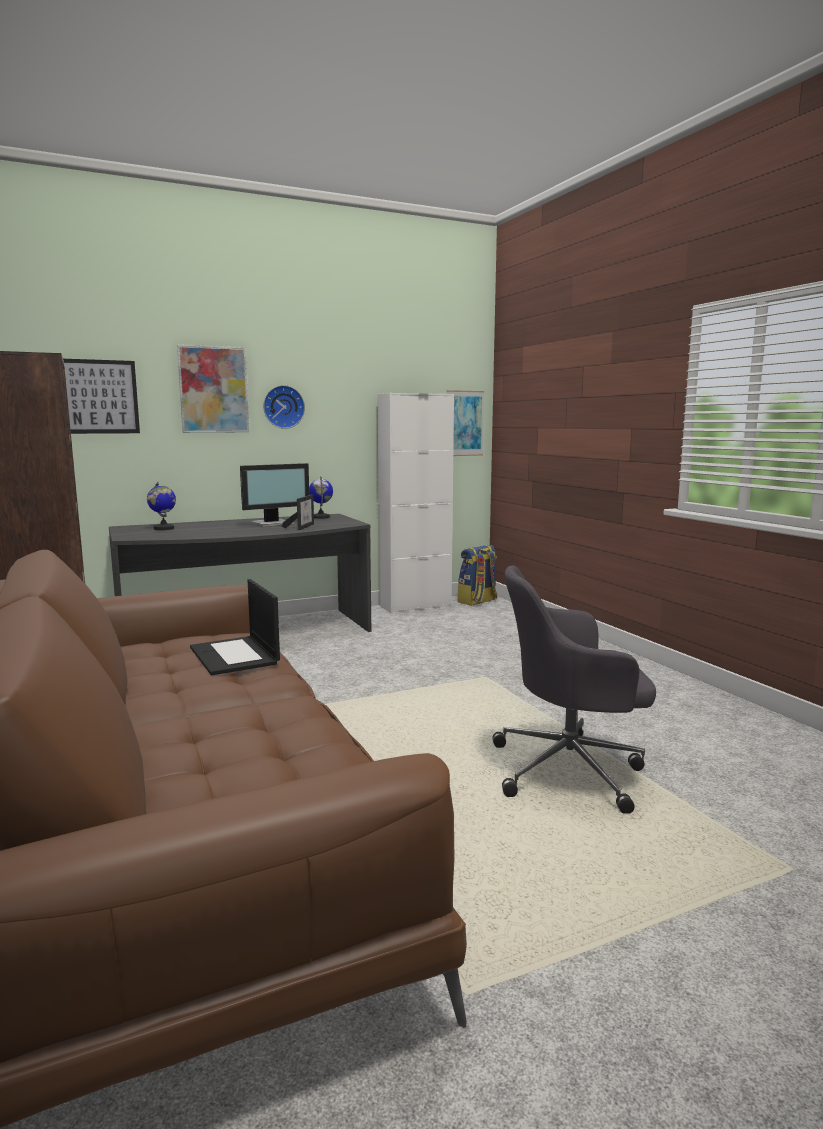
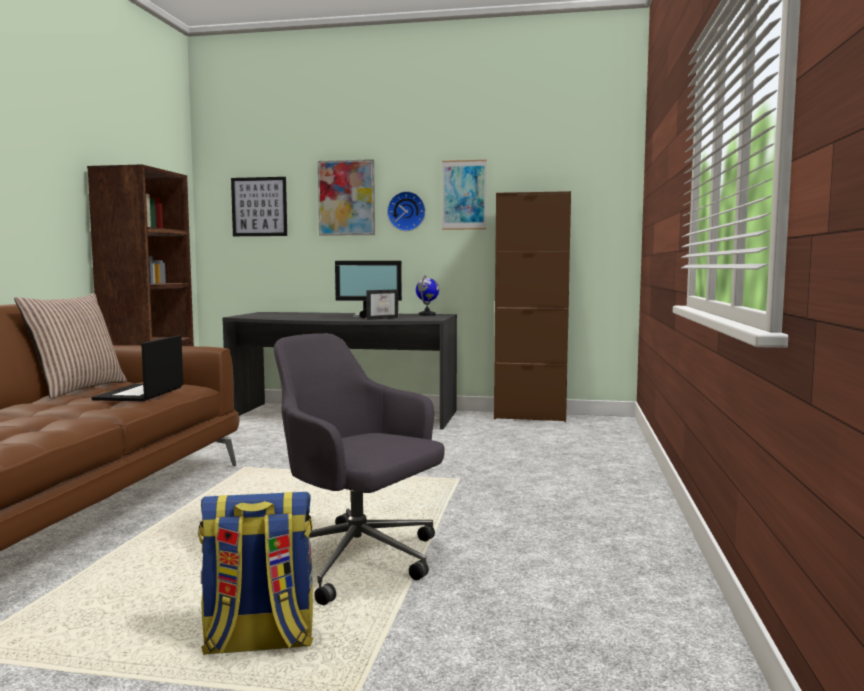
camera: 35 degrees right, 5 degrees down
globe [147,482,176,530] -> none
white cabinet [378,393,454,613] -> brown cabinet [494,191,571,422]
picture [447,390,484,456] -> picture moved to [442,160,487,230]
backpack [458,545,497,606] -> backpack moved to [198,492,313,655]
none -> pillow [14,293,127,399]

